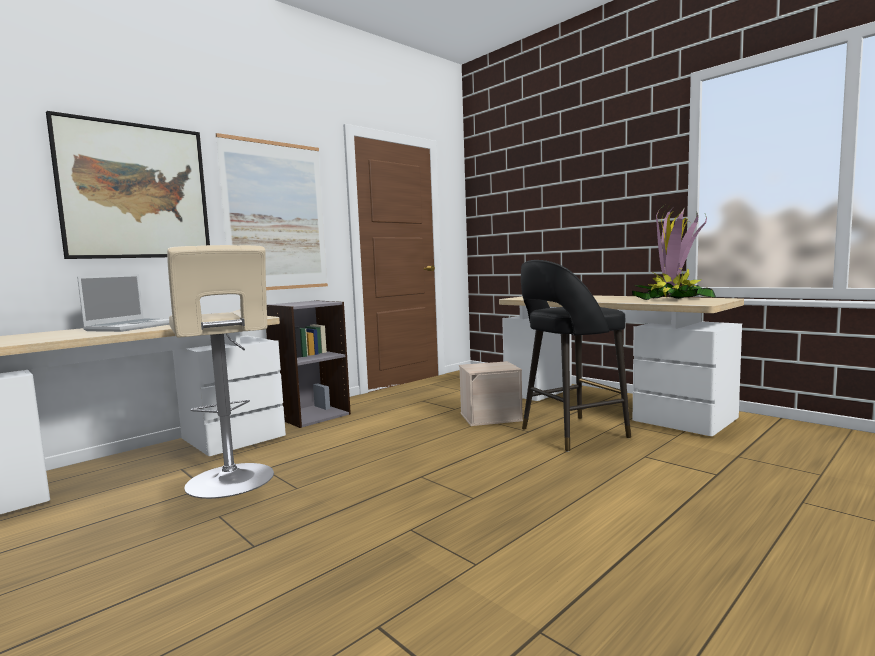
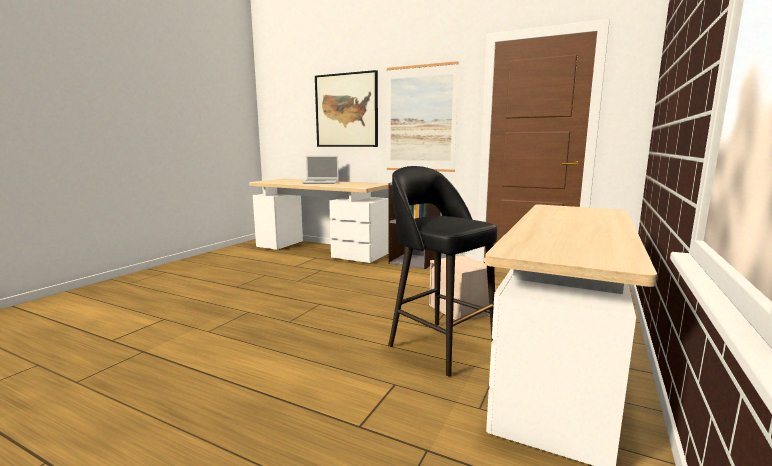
camera: 70 degrees right, 5 degrees up
beige stool [167,245,274,499] -> none
potted plant [632,207,716,300] -> none

